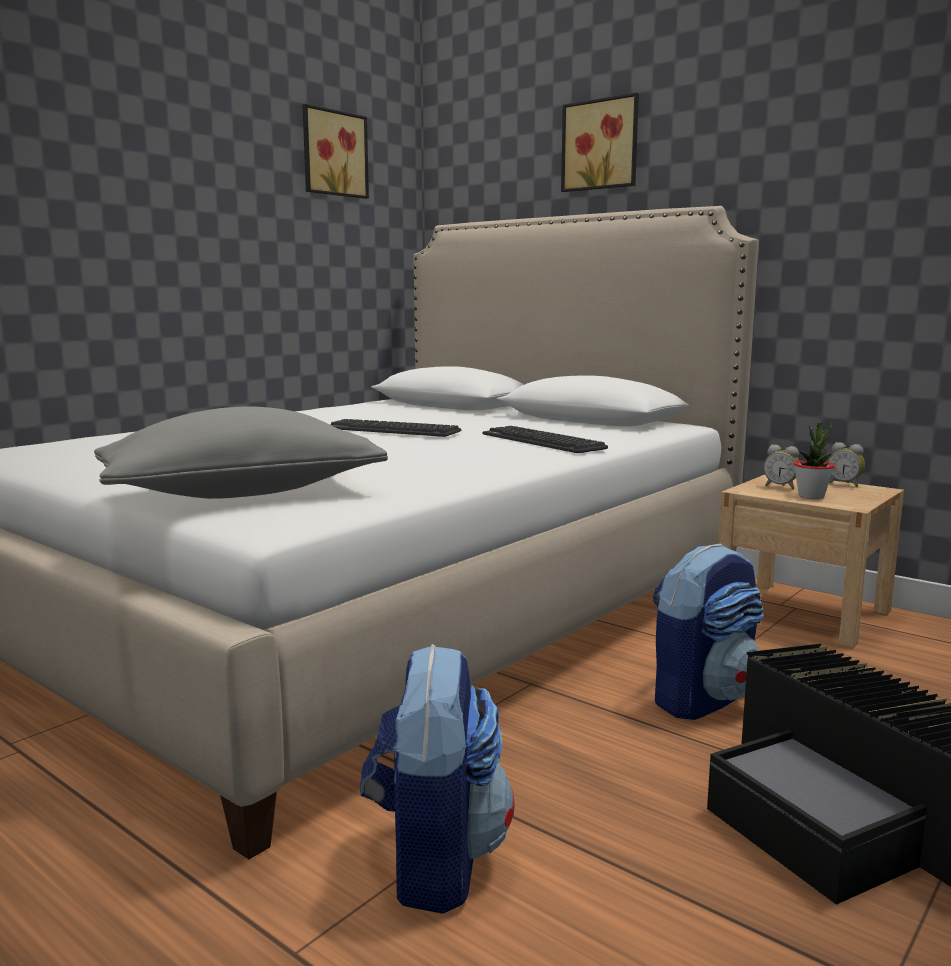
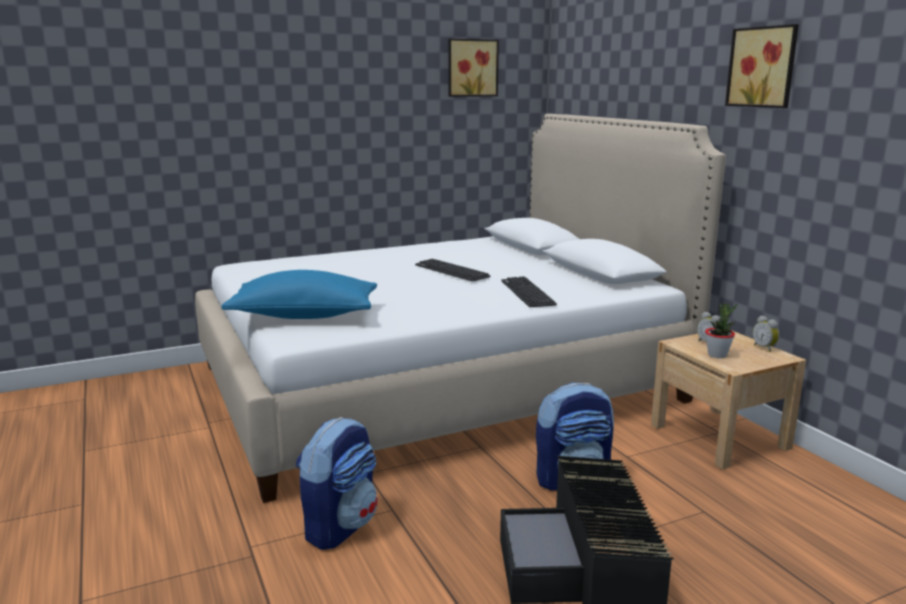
camera: 25 degrees right, 5 degrees up
grey pillow [94,406,388,499] -> blue pillow [221,270,377,319]
picture [561,93,639,192] -> picture moved to [725,24,799,108]

